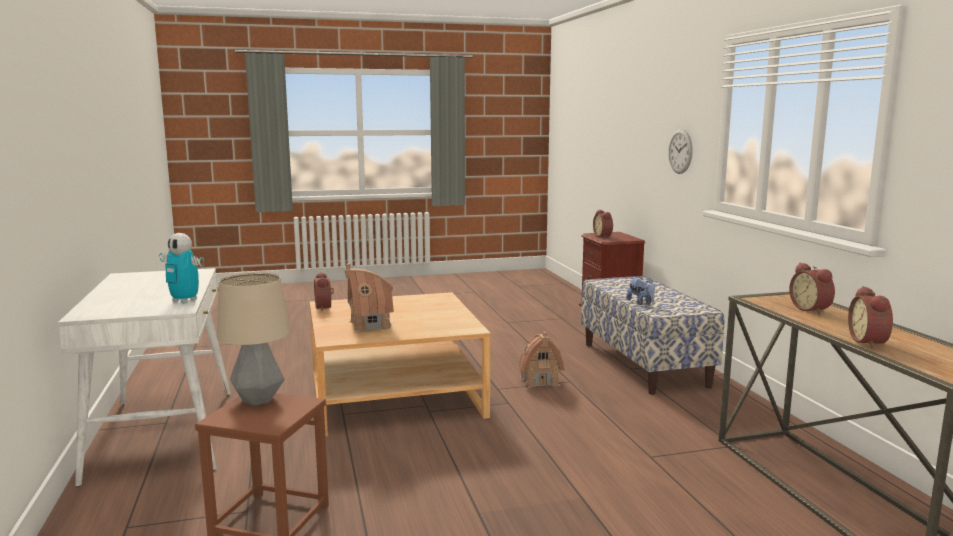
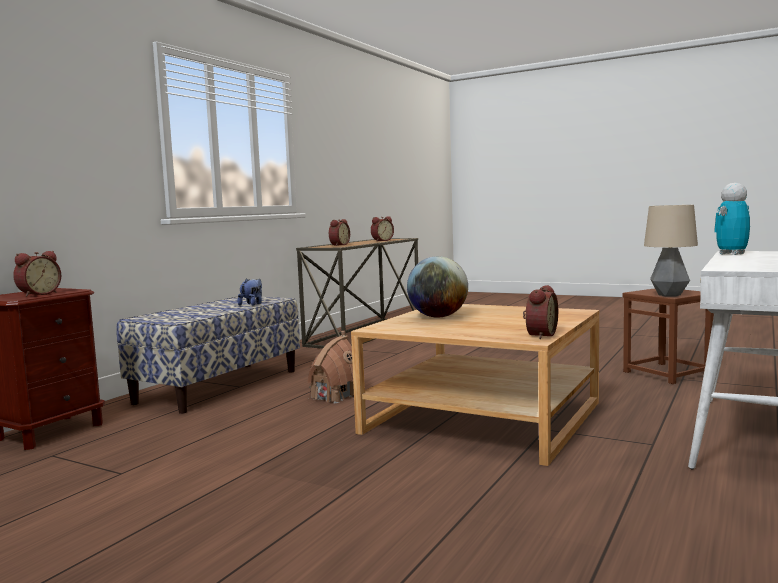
camera: 135 degrees left, 5 degrees down
toy robot [159,233,204,303] -> toy robot turned 105 degrees counterclockwise [714,183,750,255]
toy house [344,263,394,332] -> none
wall clock [668,129,693,174] -> none
none -> globe [407,256,468,318]

